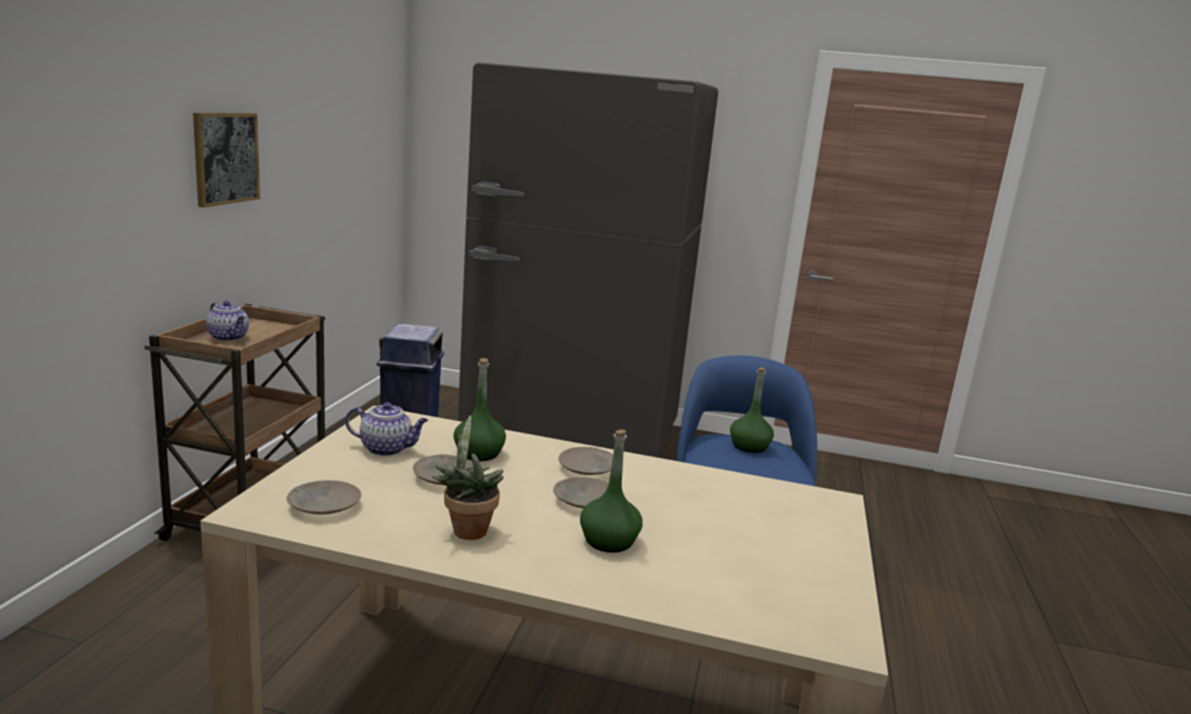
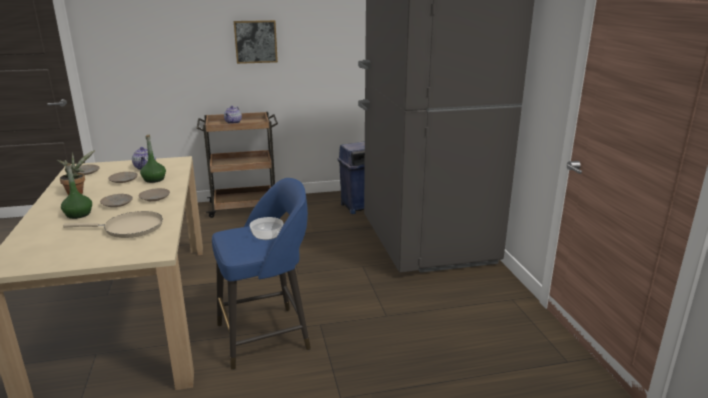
camera: 65 degrees right, 5 degrees up
green bottle [730,367,774,453] -> bowl [250,217,283,240]
none -> beige frying pan [63,211,163,238]

